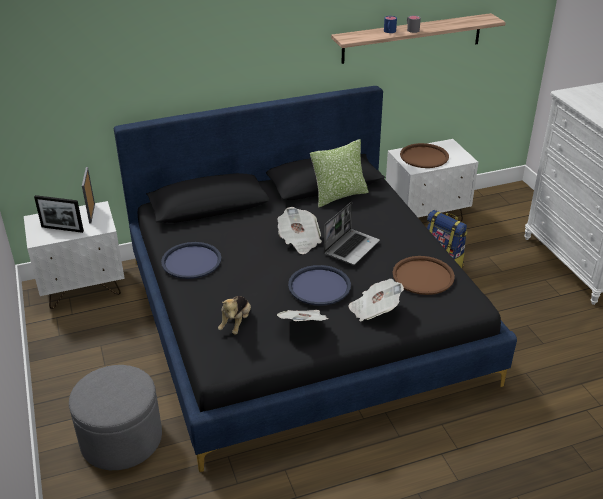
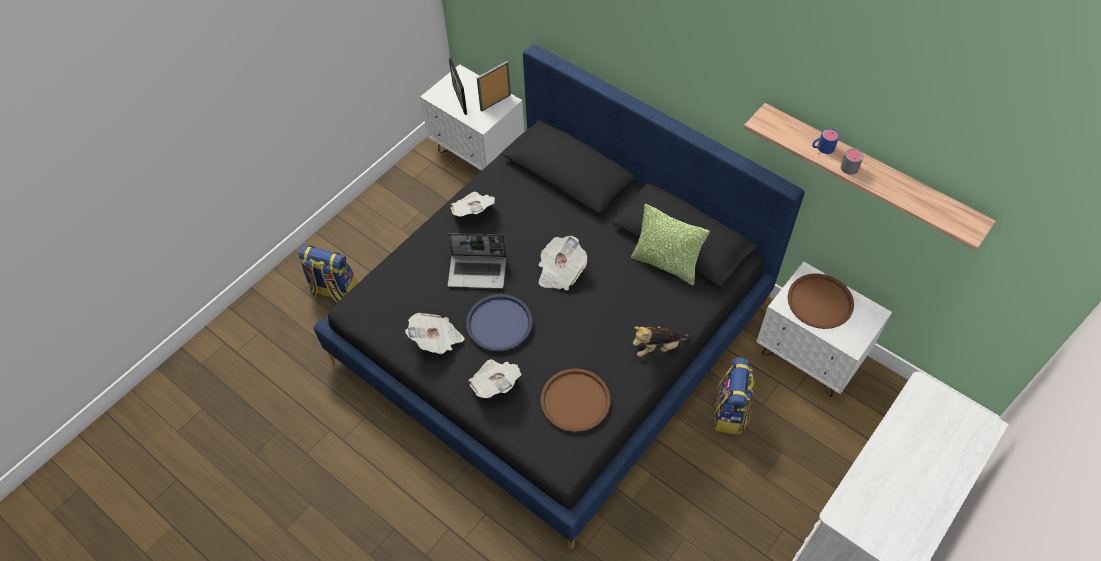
camera: 60 degrees right, 20 degrees up
grey ottoman [69,365,162,470] -> backpack [299,245,358,303]
blue tray [161,242,221,279] -> newspaper [451,192,495,216]
plush toy [218,296,251,335] -> plush toy moved to [633,326,690,357]
laptop [324,202,380,265] -> laptop moved to [448,233,506,289]

